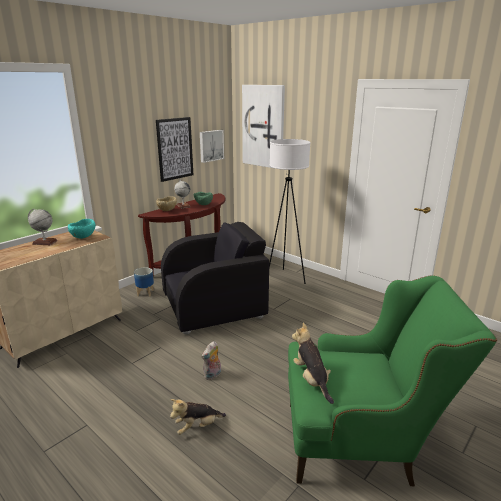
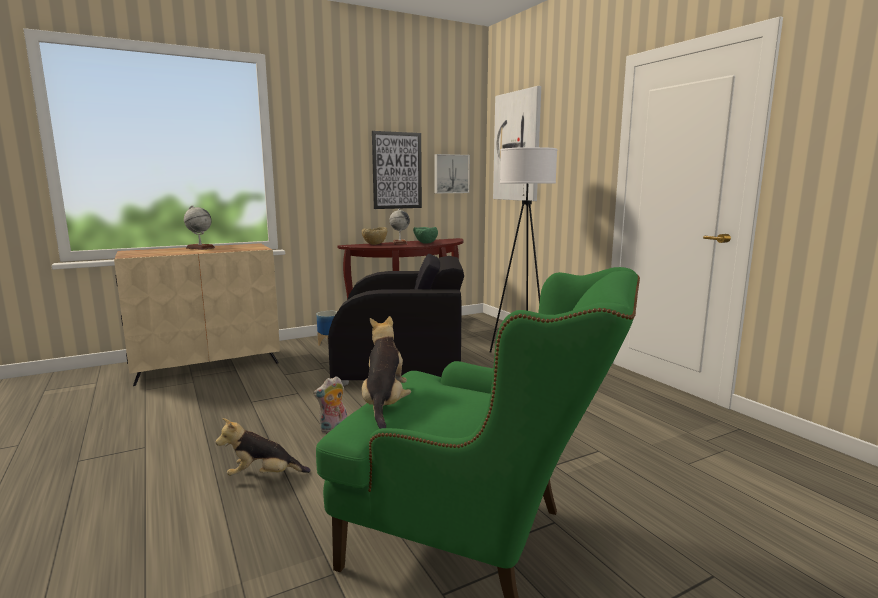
camera: 20 degrees right, 10 degrees down
turquoise bowl [68,219,96,239] -> none

